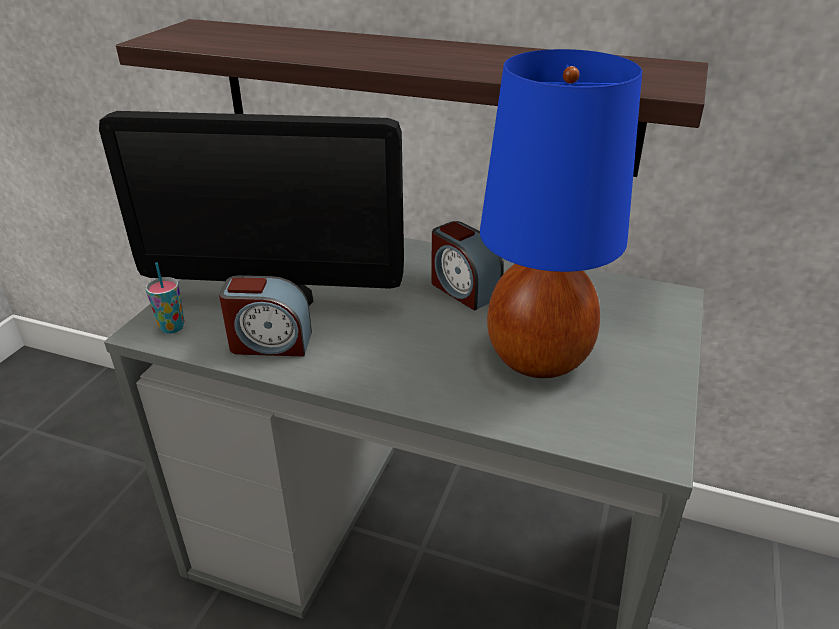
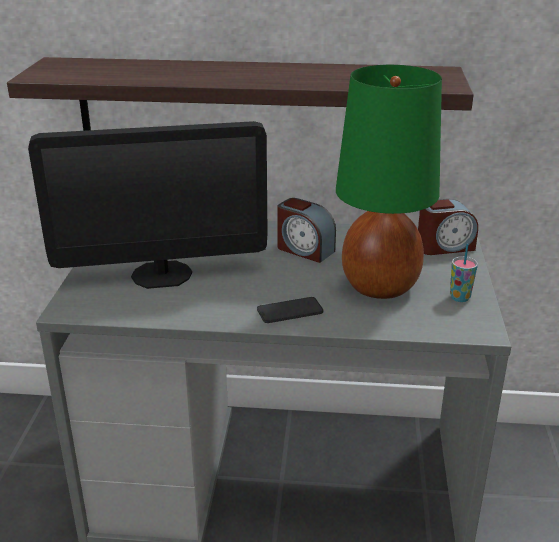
camera: 15 degrees left, 5 degrees down
cup [145,262,185,334] -> cup moved to [450,244,478,302]
alarm clock [219,275,312,357] -> alarm clock moved to [418,199,478,255]
blue table lamp [480,49,642,378] -> green table lamp [336,65,442,299]
none -> phone [257,297,323,323]

